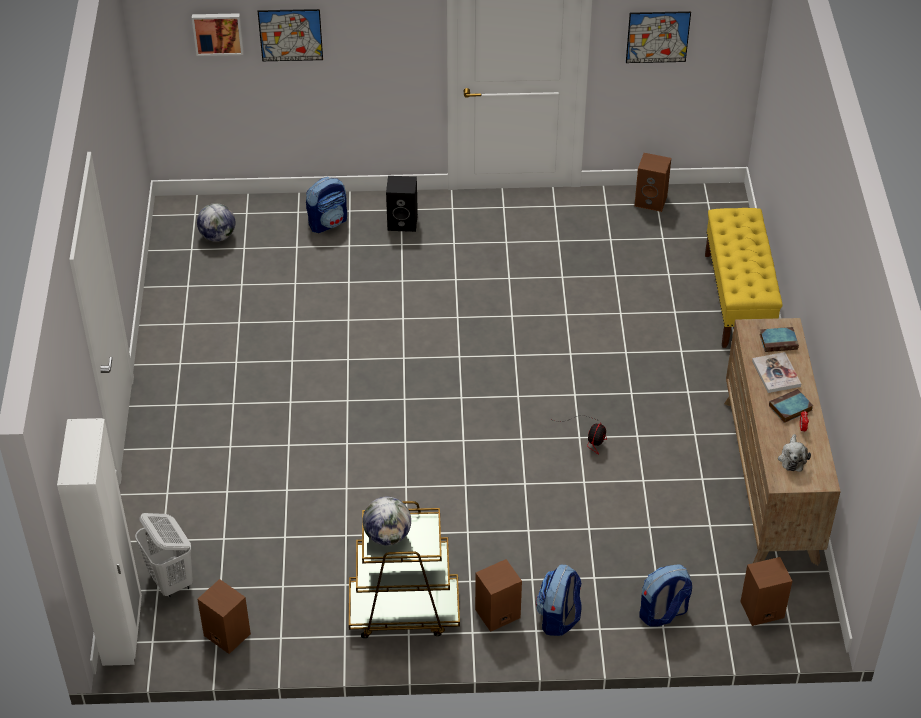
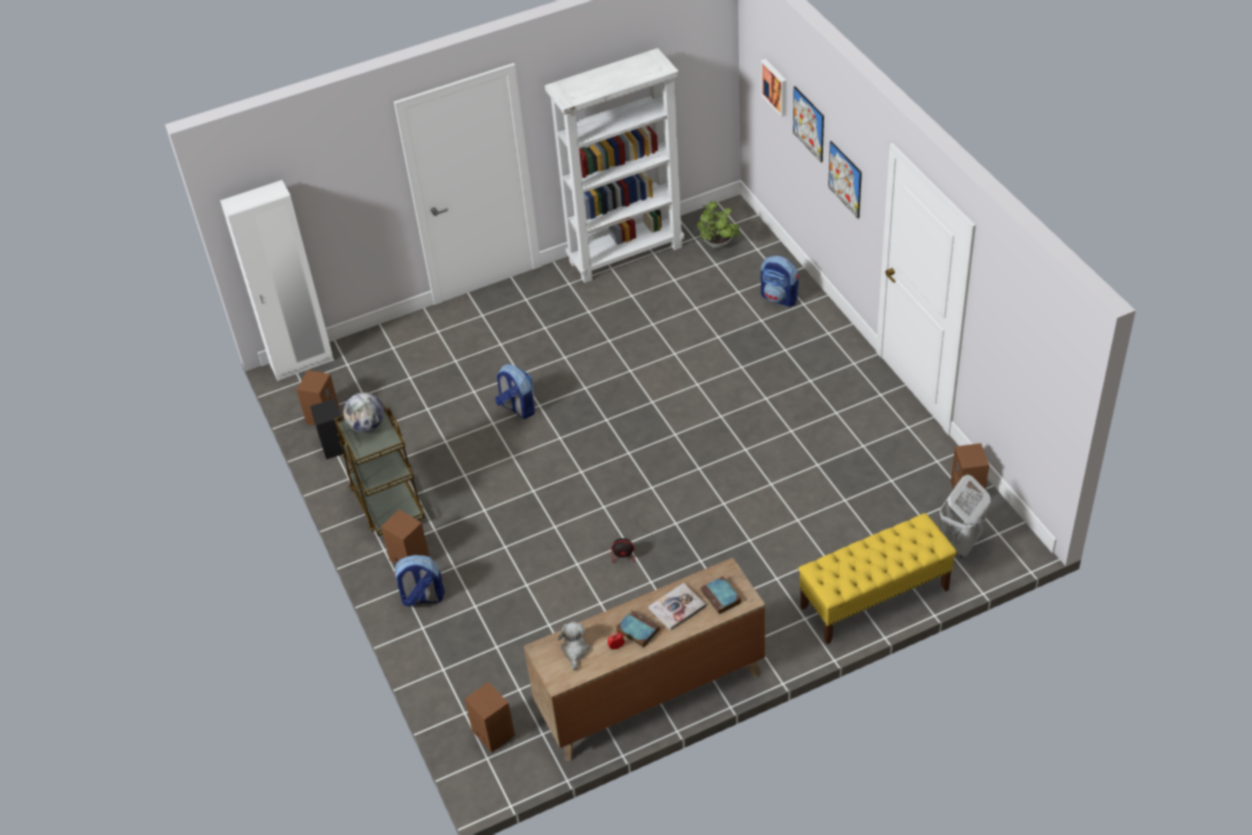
camera: 70 degrees right, 0 degrees up
white laundry basket [135,513,193,598] -> white laundry basket moved to [940,475,991,558]
globe [197,203,235,242] -> potted plant [697,201,740,249]
black speaker [386,176,418,232] -> black speaker moved to [310,399,345,459]
picture [626,11,691,63] -> picture moved to [828,141,862,219]
backpack [639,564,692,627] -> backpack moved to [495,364,535,419]
plush toy [778,434,811,472] -> plush toy turned 105 degrees clockwise [558,621,589,670]
none -> white bookcase [545,48,684,283]

